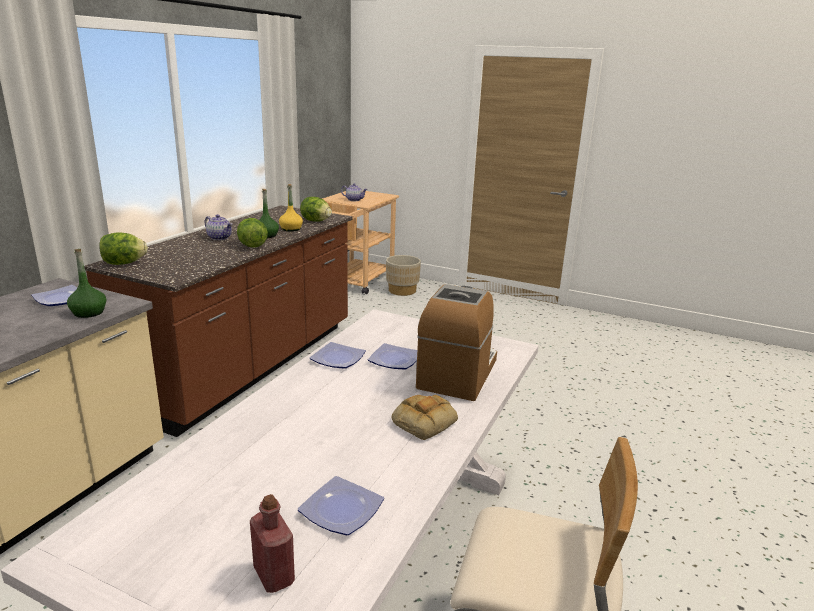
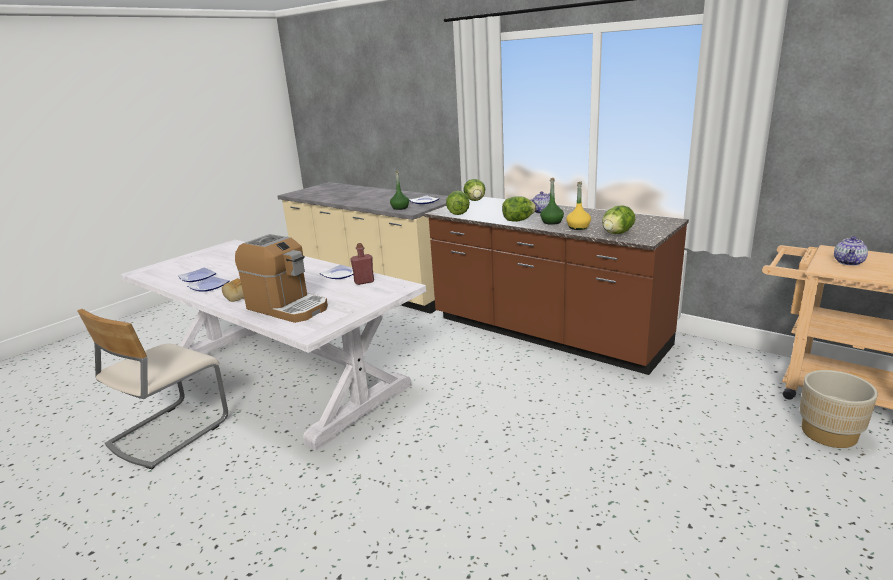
camera: 105 degrees right, 0 degrees up
red bottle [250,494,295,593] -> red bottle moved to [350,243,374,285]
plate [368,343,417,370] -> plate moved to [187,276,230,292]
none -> lettuce [446,191,470,215]

